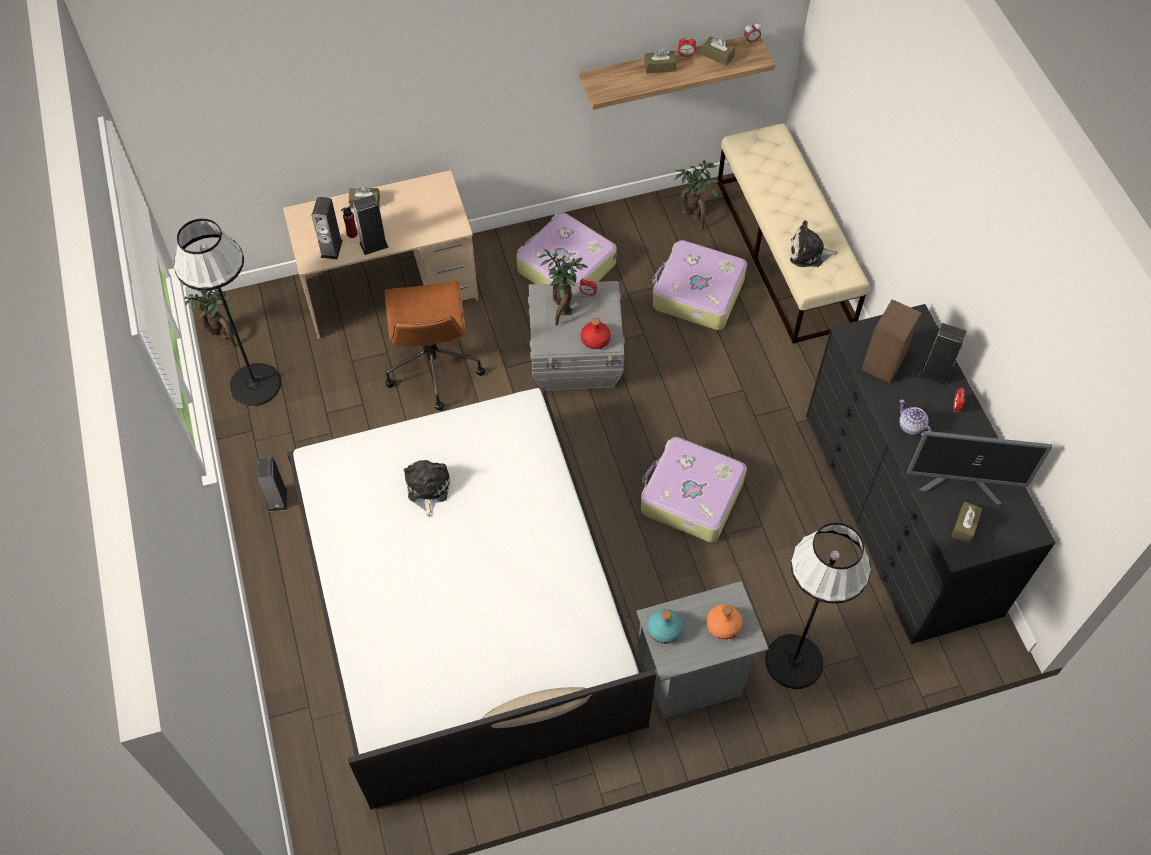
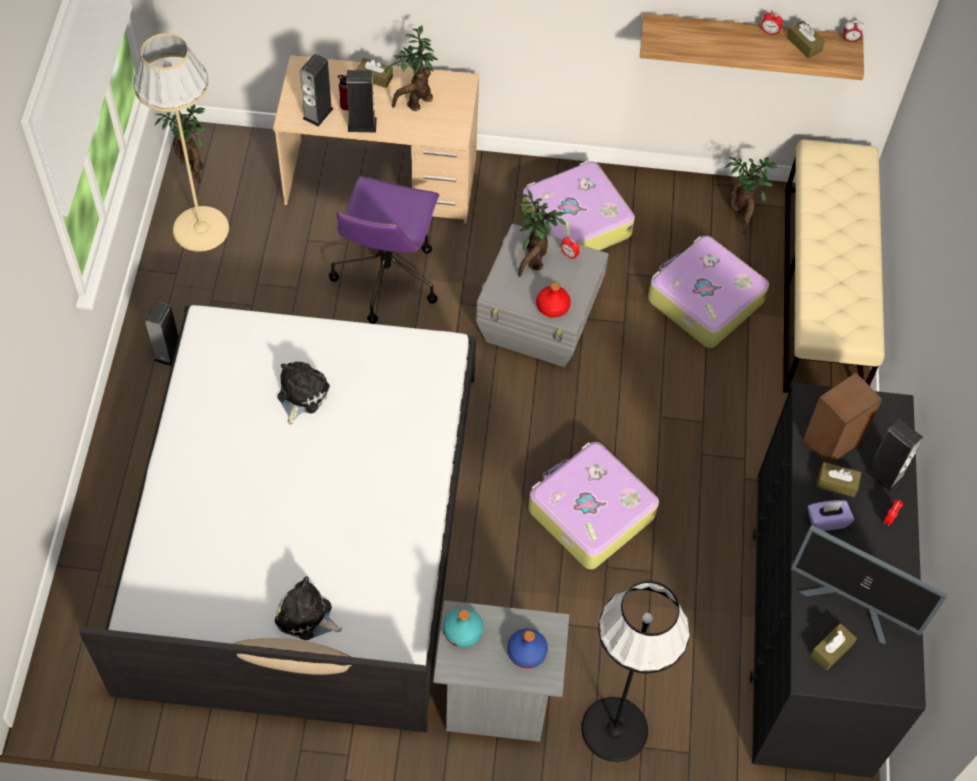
camera: 20 degrees right, 0 degrees up
black floor lamp [174,219,281,406] -> beige floor lamp [133,33,229,252]
brown office chair [385,281,485,411] -> purple office chair [329,176,439,324]
brown tissue box [644,49,676,74] -> brown tissue box moved to [816,462,861,497]
orange bottle [707,604,743,639] -> blue bottle [507,628,548,668]
plush toy [790,220,838,267] -> plush toy moved to [275,577,342,640]
teapot [899,399,932,436] -> purple tissue box [808,500,854,531]
none -> potted plant [385,25,438,111]

